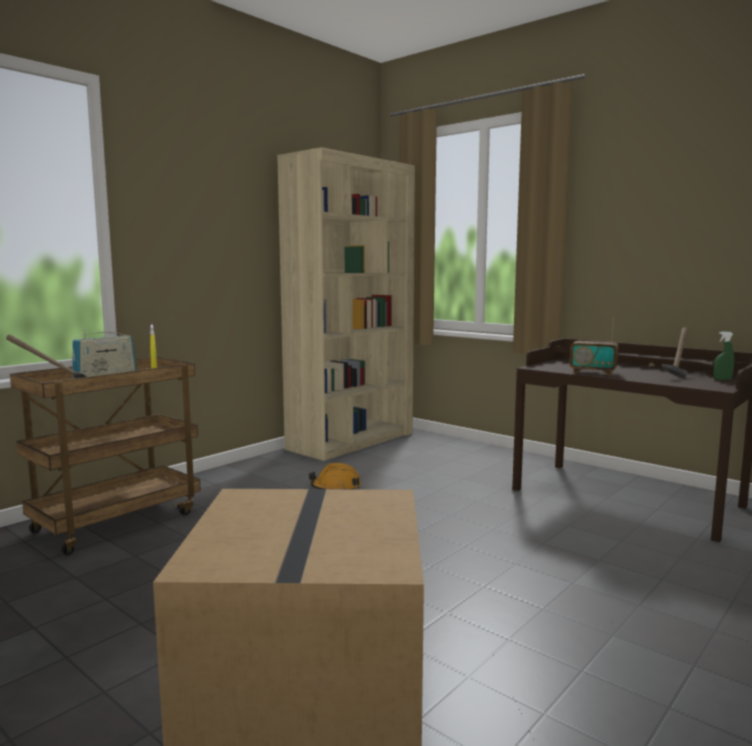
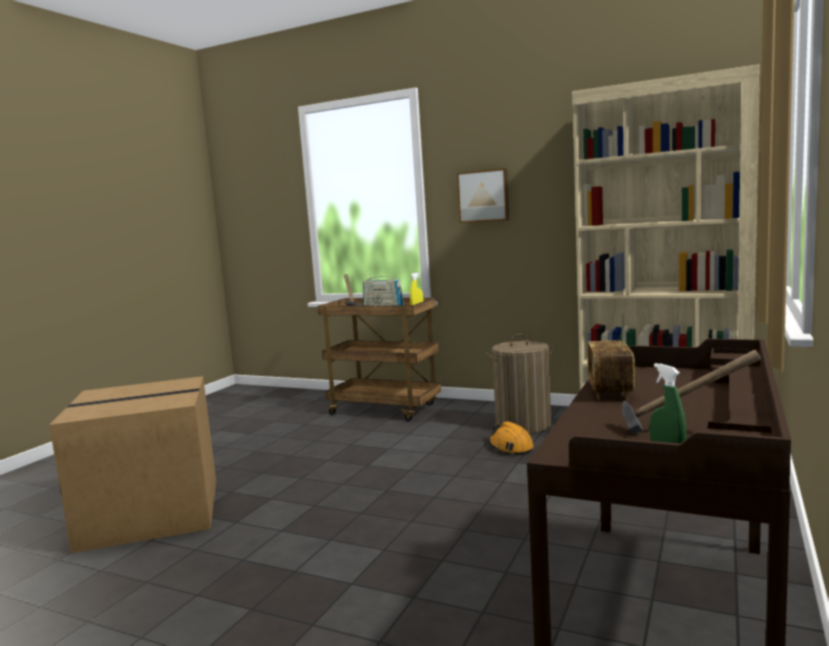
camera: 75 degrees right, 0 degrees up
none -> picture [457,168,509,223]
none -> laundry basket [486,334,554,434]

